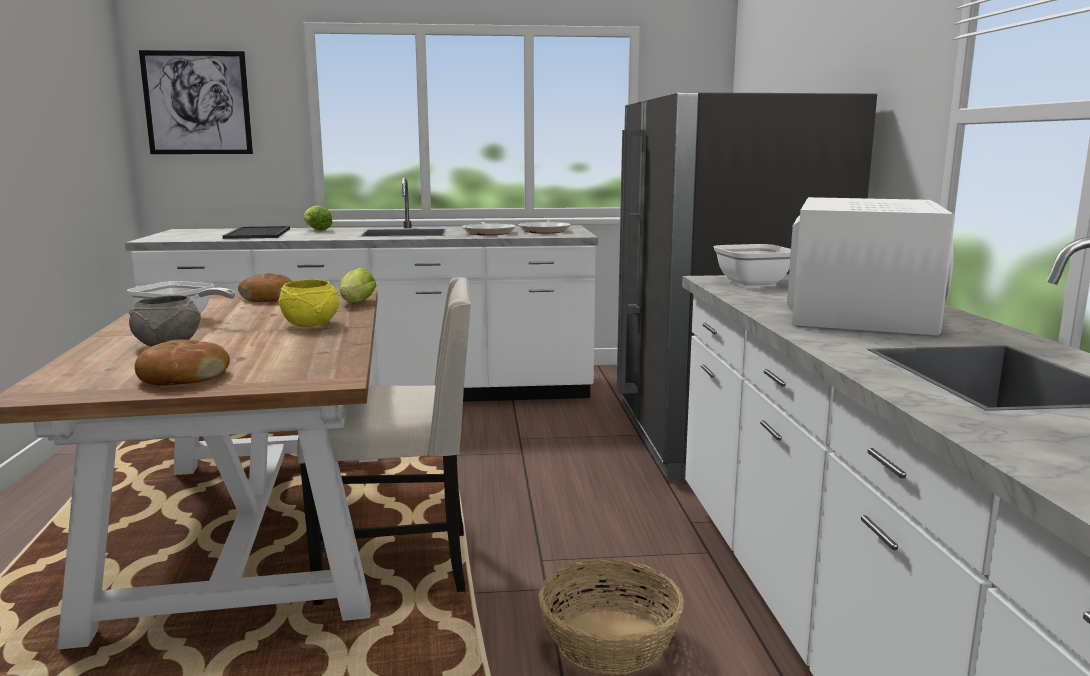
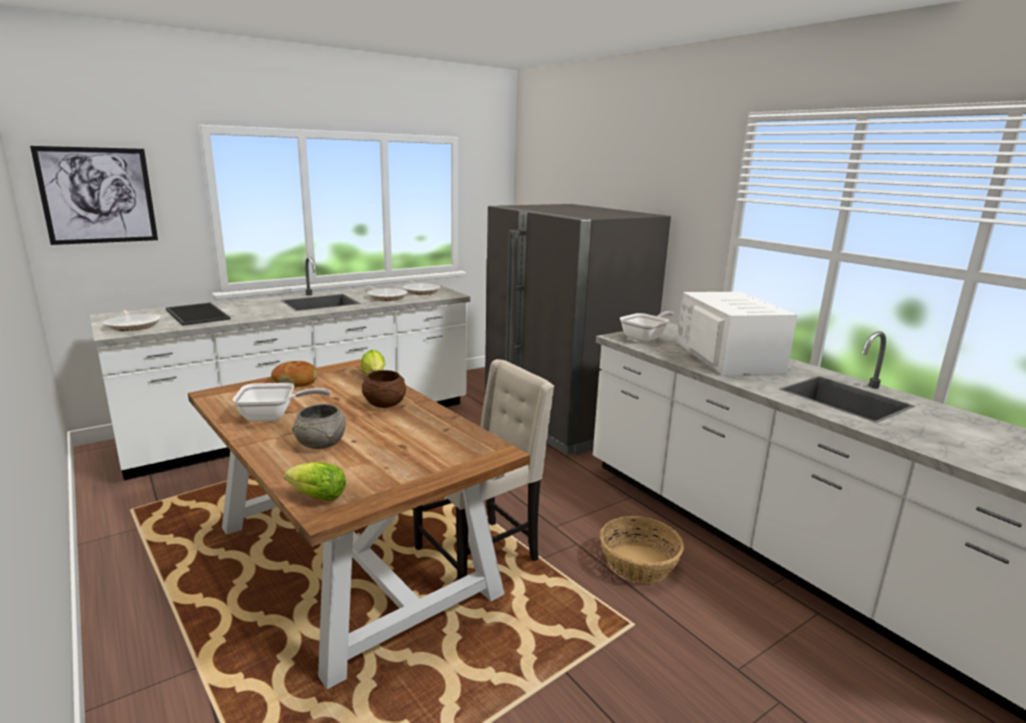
camera: 30 degrees left, 5 degrees up
bread [135,339,230,386] -> none
yellow bowl [278,279,339,327] -> brown bowl [362,370,406,408]
lettuce [303,205,333,231] -> lettuce moved to [284,462,346,501]
none -> frying pan [103,310,161,331]

